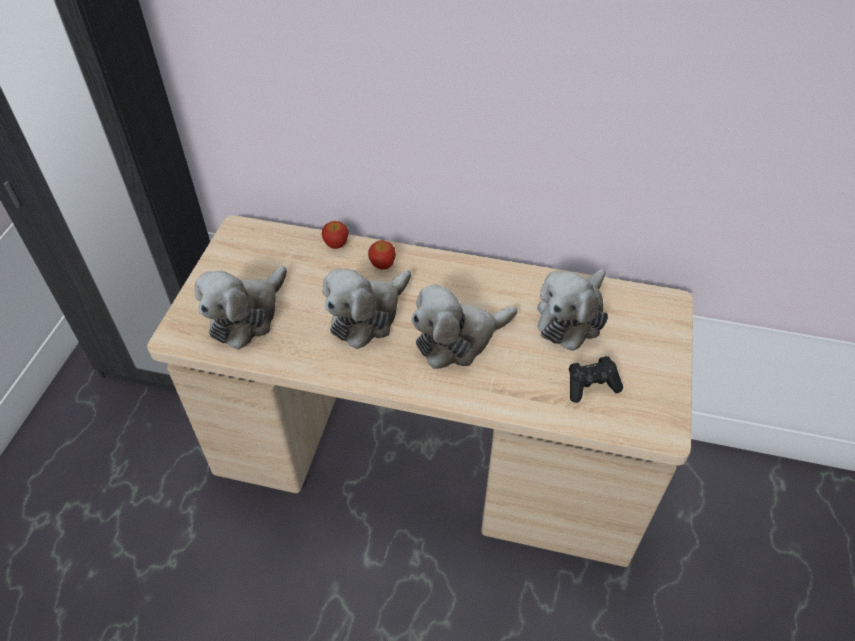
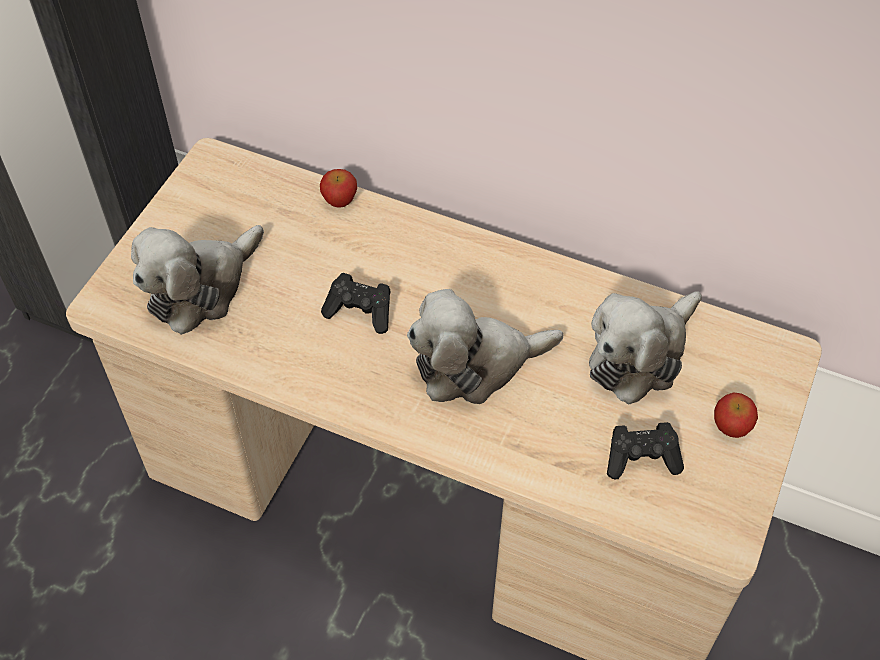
camera: 10 degrees right, 5 degrees up
plush toy [322,268,411,349] -> black game controller [321,273,390,334]
apple [368,240,396,269] -> apple moved to [714,393,758,438]

